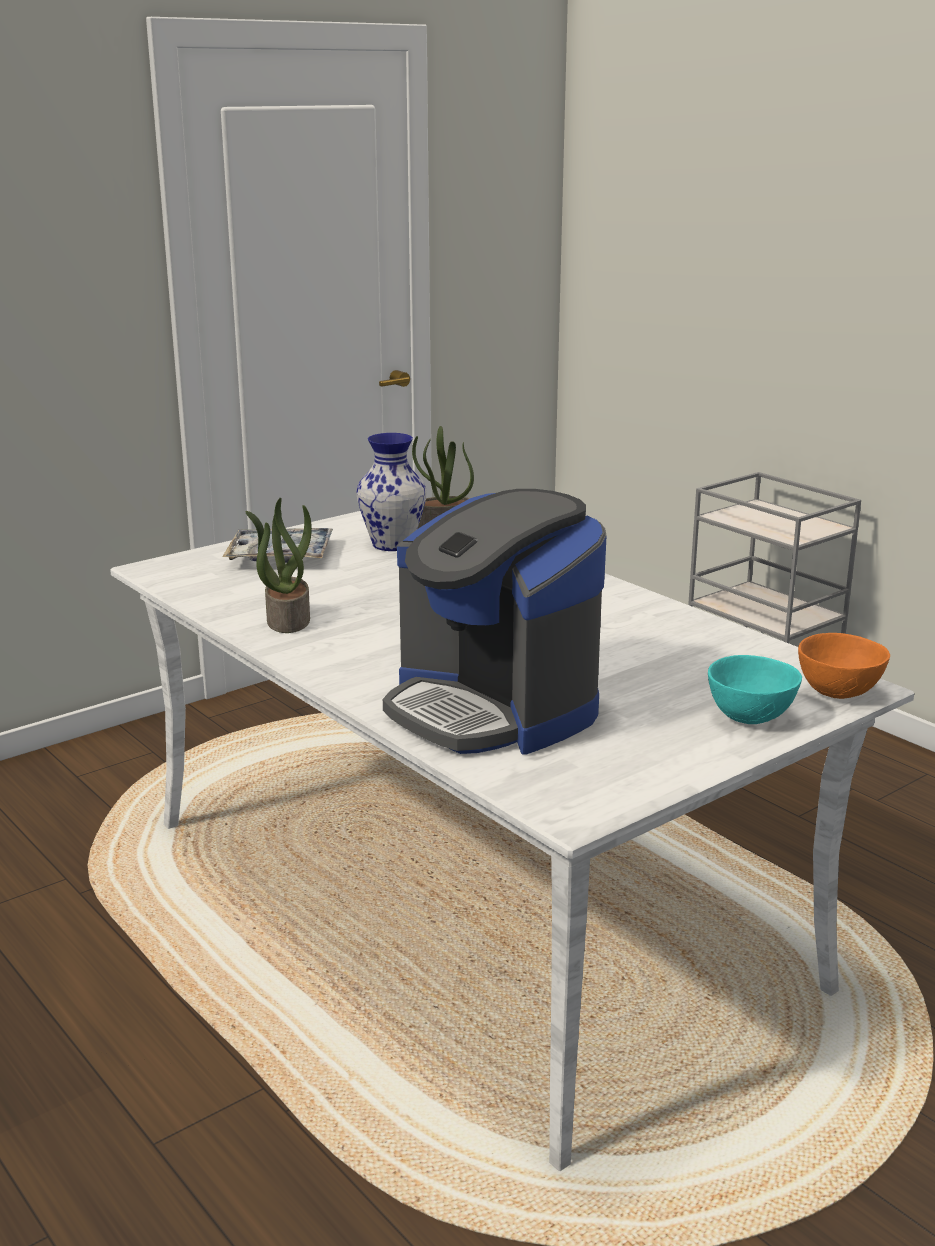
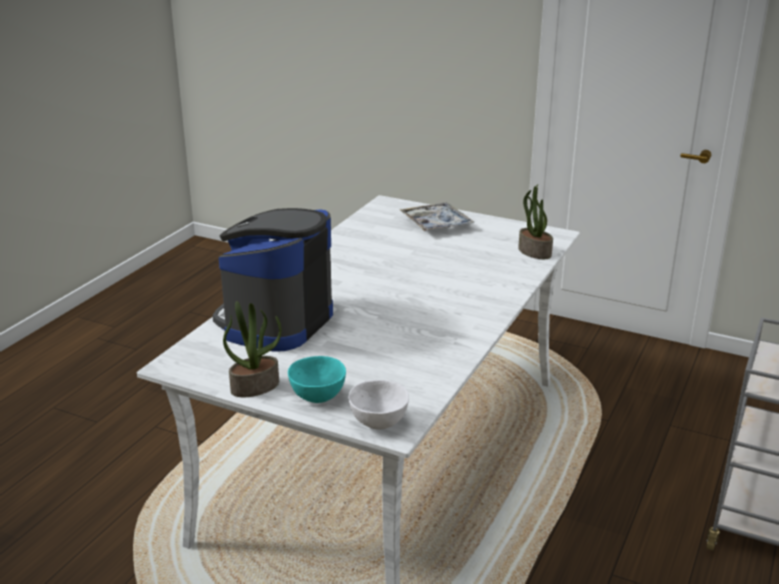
camera: 65 degrees right, 5 degrees up
potted plant [246,498,312,633] -> potted plant moved to [223,301,281,397]
vase [356,433,427,551] -> none
orange bowl [798,633,890,699] -> white bowl [349,380,409,429]

